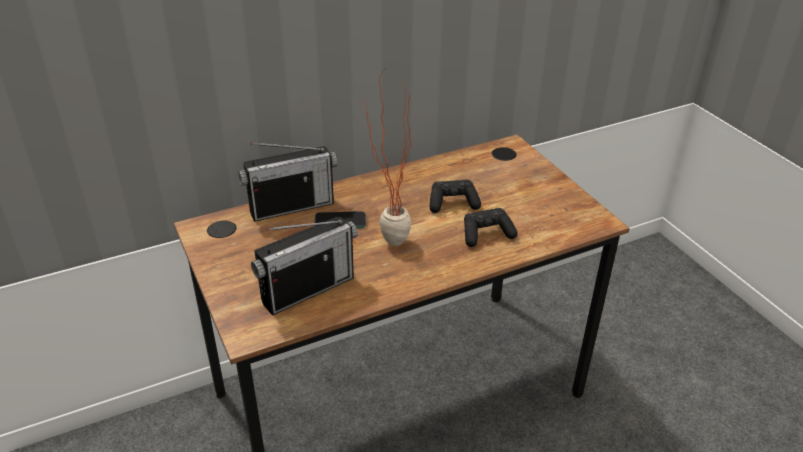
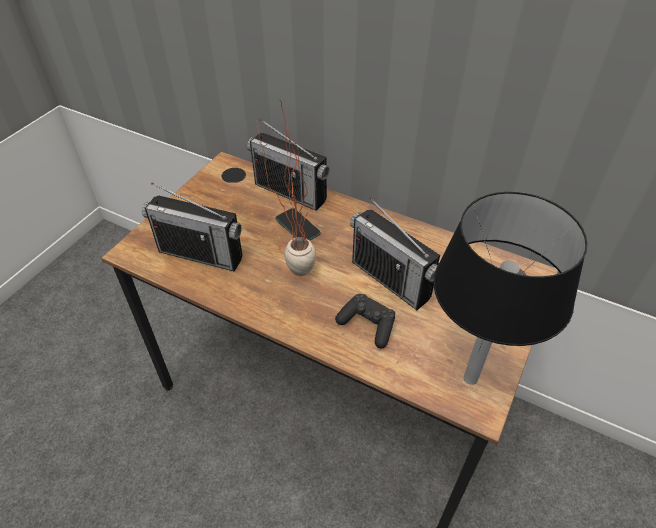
camera: 55 degrees right, 10 degrees up
black game controller [430,179,481,213] -> radio [350,197,440,310]
none -> black table lamp [433,192,587,385]

